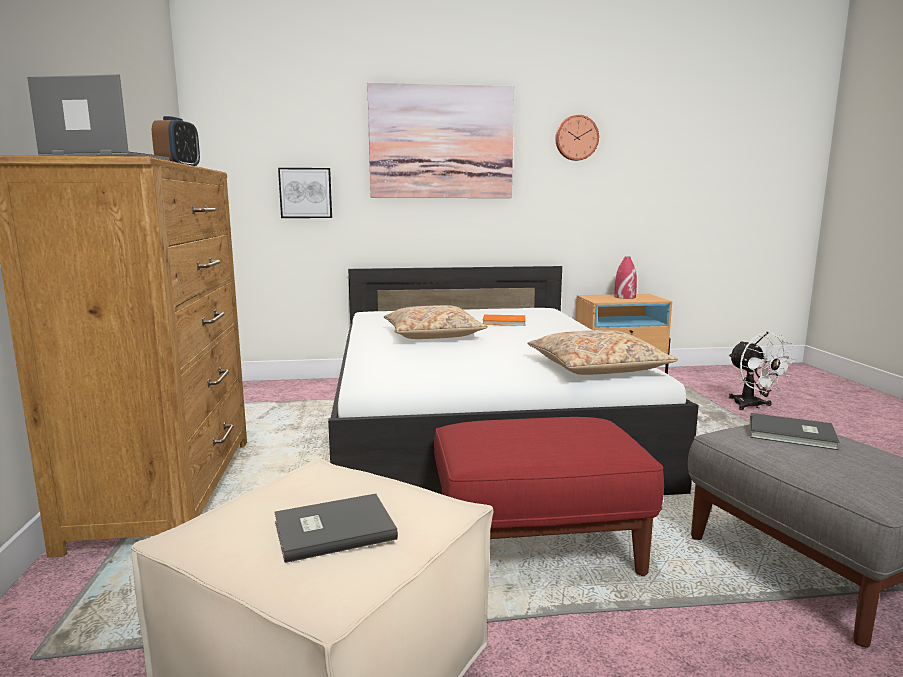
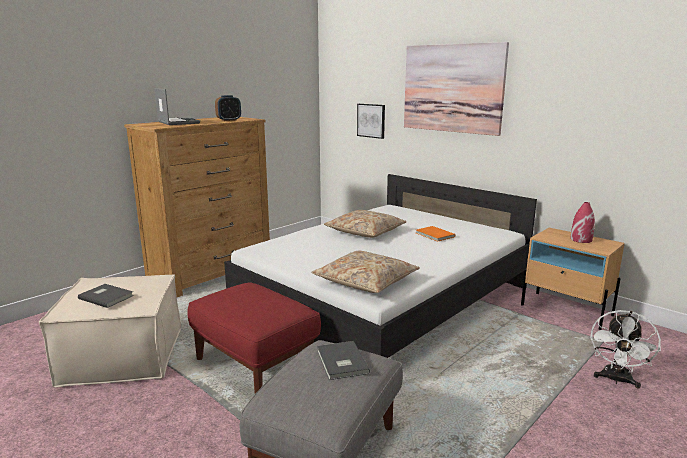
camera: 50 degrees right, 5 degrees up
wall clock [555,115,599,161] -> none

